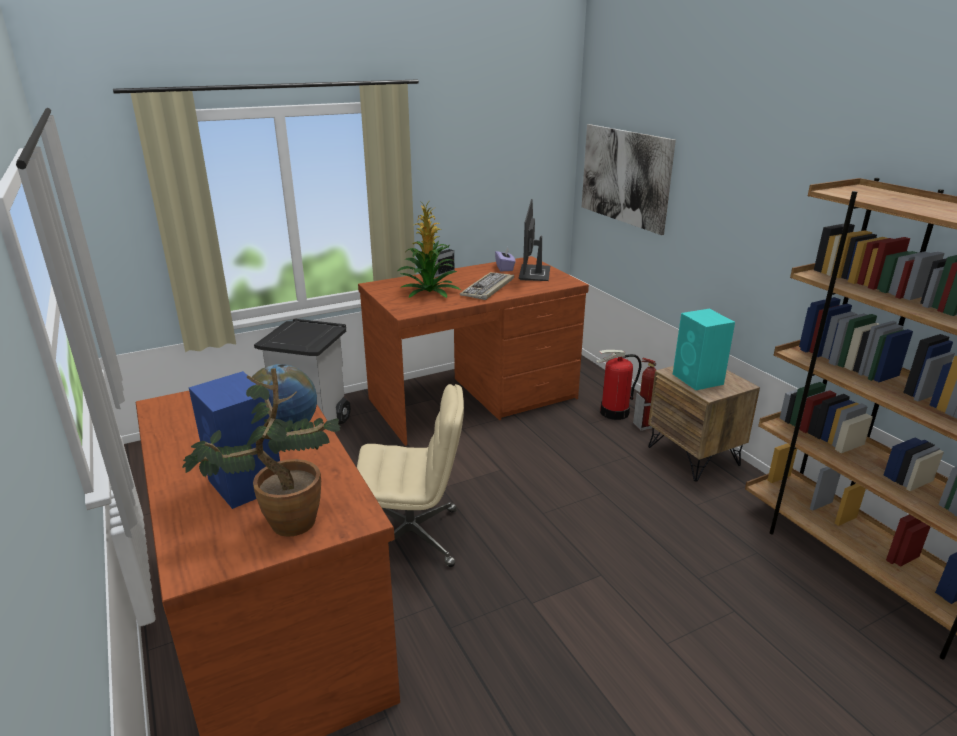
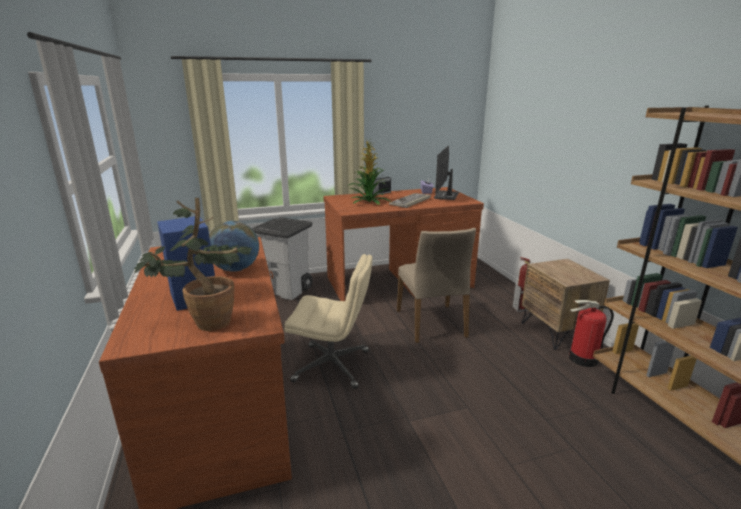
camera: 10 degrees right, 5 degrees down
picture [582,124,676,235] -> none
fire extinguisher [596,350,642,420] -> fire extinguisher moved to [569,300,614,367]
turquoise speaker [673,309,735,390] -> none
none -> beige chair [397,228,476,343]

